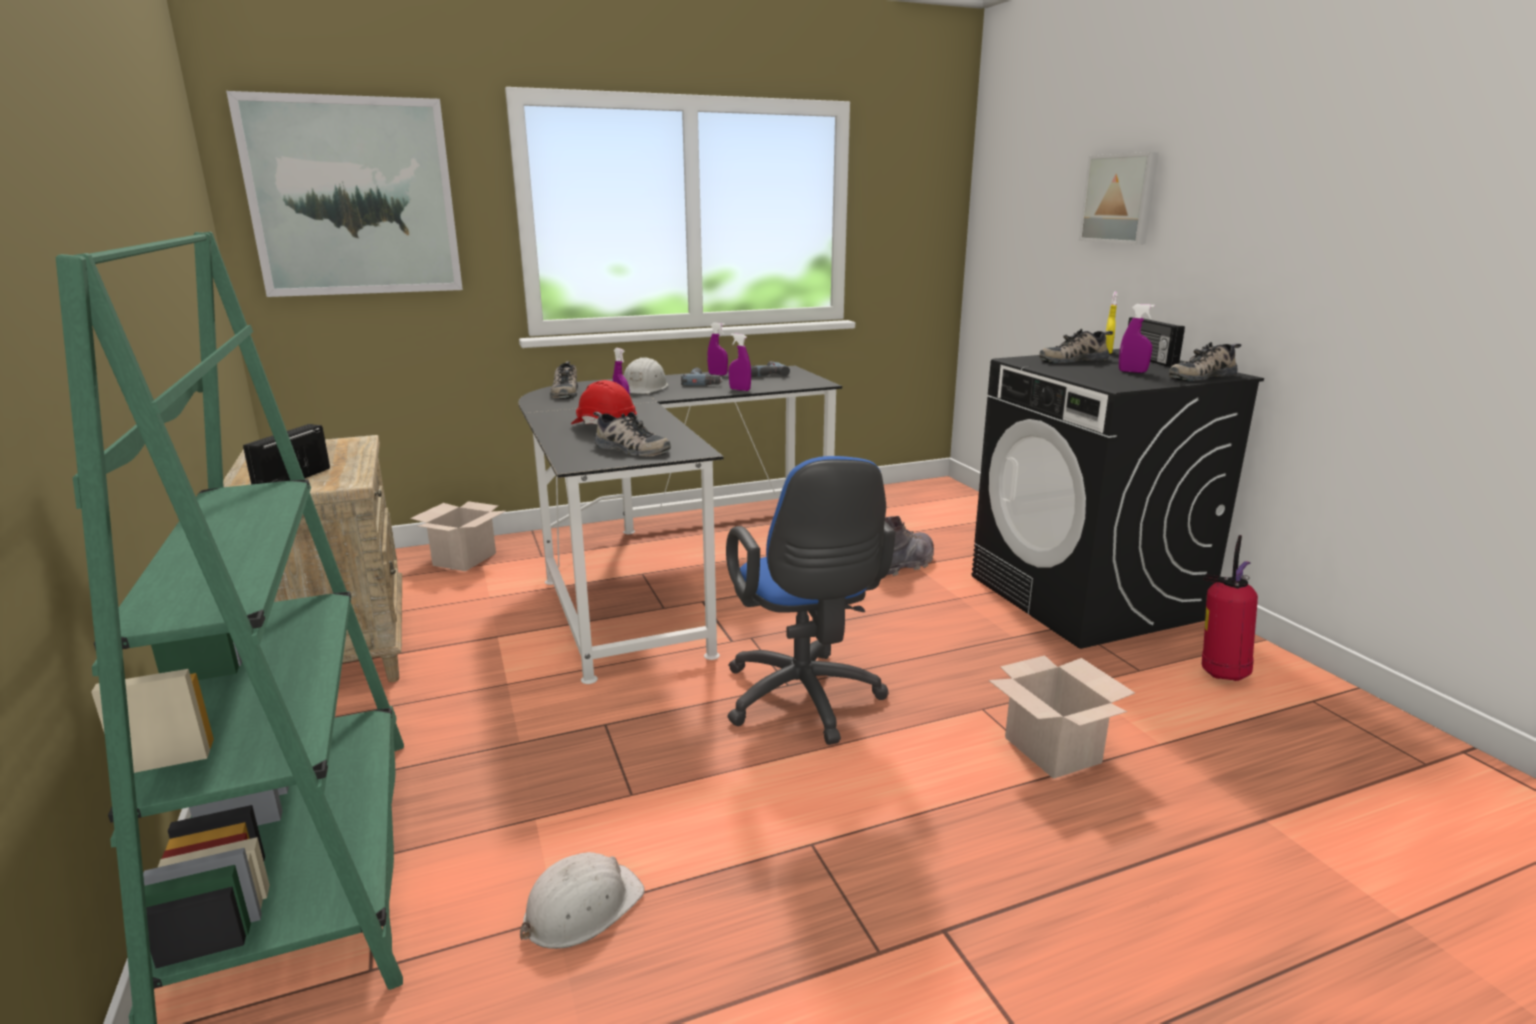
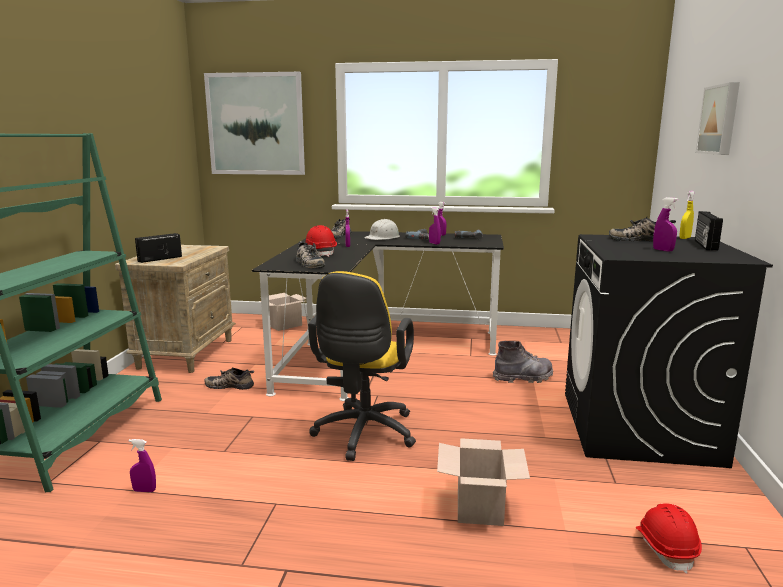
camera: 30 degrees right, 5 degrees down
white hard hat [520,852,645,949] -> purple spray bottle [129,439,156,492]
blue office chair [726,456,896,745] -> yellow office chair [308,271,416,461]
shoe [1169,342,1241,381] -> shoe moved to [205,368,254,390]
fire extinguisher [1202,535,1258,681] -> none
none -> red hard hat [636,503,702,574]

